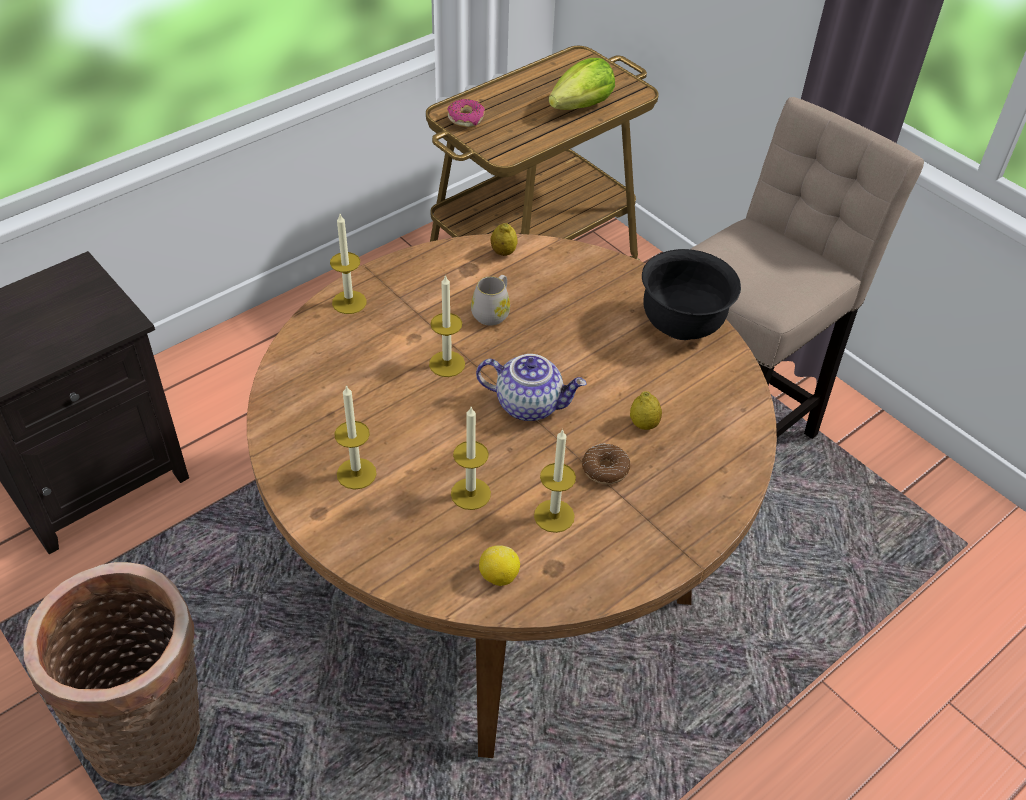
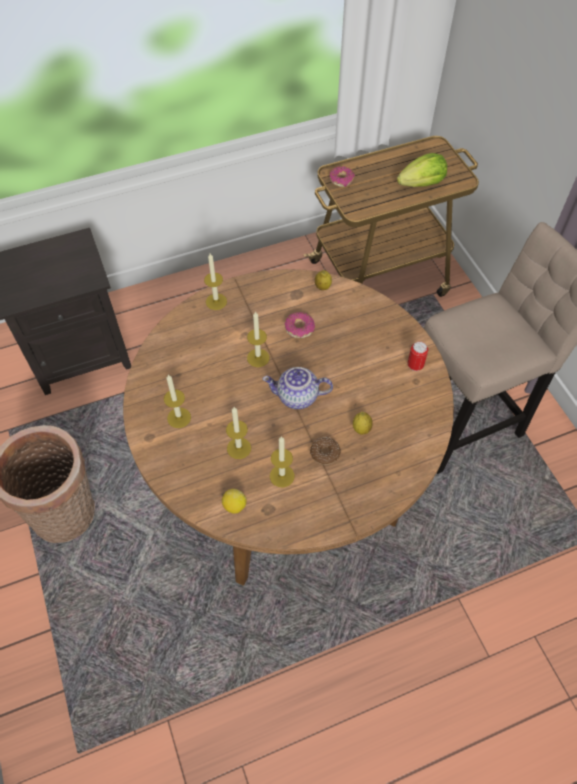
camera: 20 degrees right, 10 degrees up
white mug [471,275,510,326] -> donut [285,312,315,338]
teapot [476,354,587,421] -> teapot turned 150 degrees clockwise [262,367,333,409]
black bowl [642,249,741,340] -> can [407,341,428,371]

